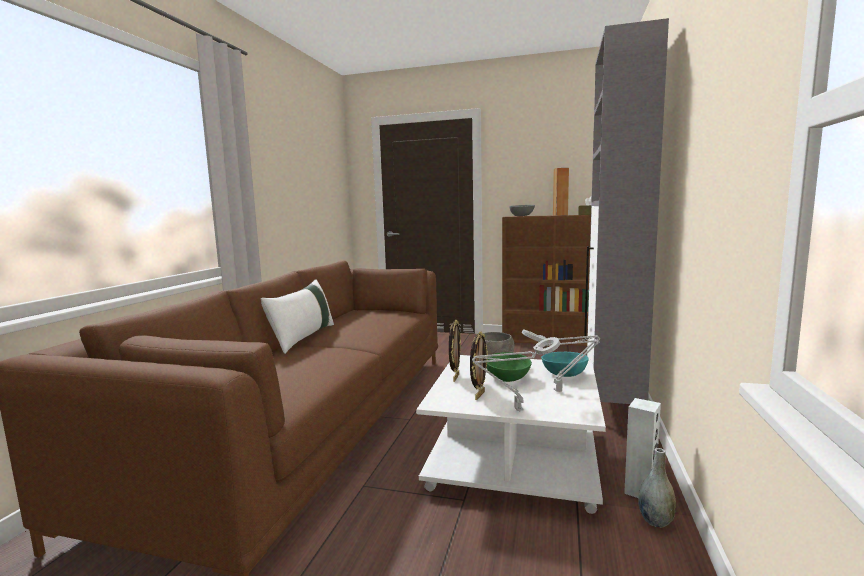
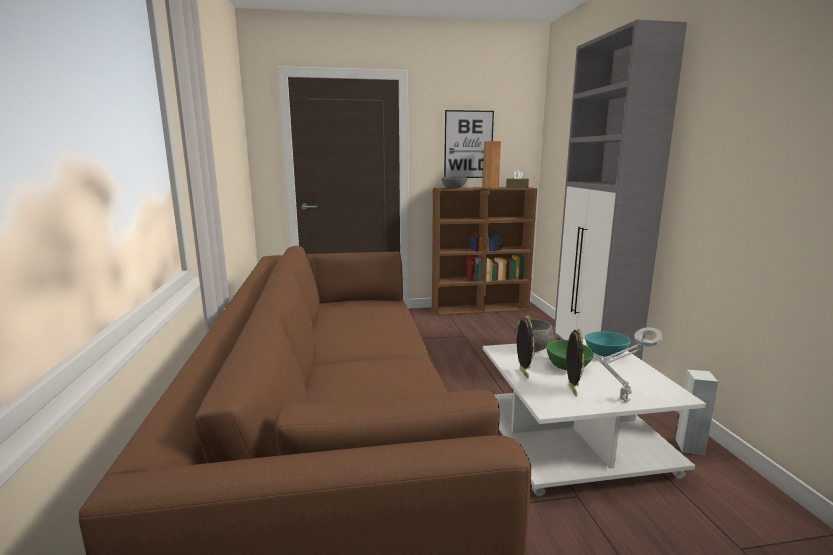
camera: 25 degrees left, 5 degrees up
white pillow [261,279,334,354] -> none
grey table lamp [522,329,600,392] -> none
grey vase [638,448,676,528] -> none
none -> picture [444,110,494,178]

